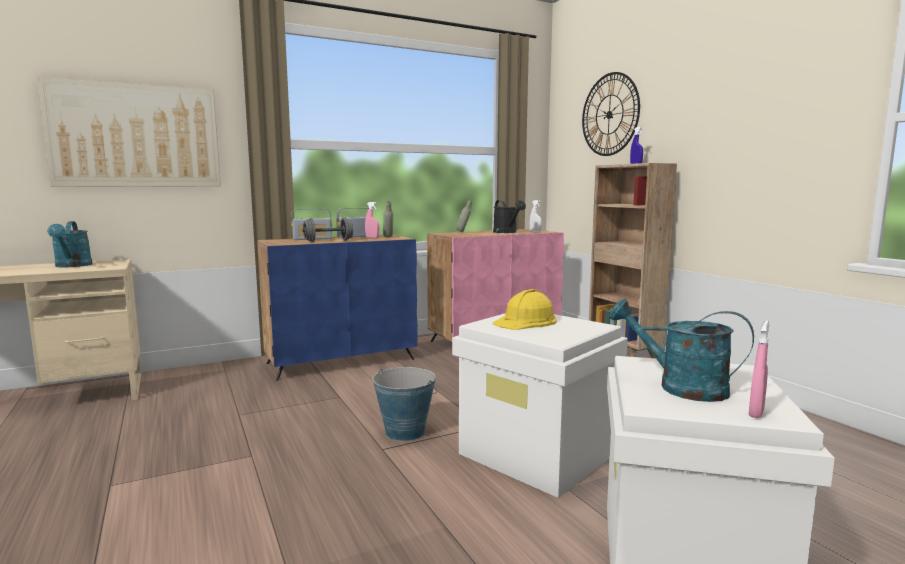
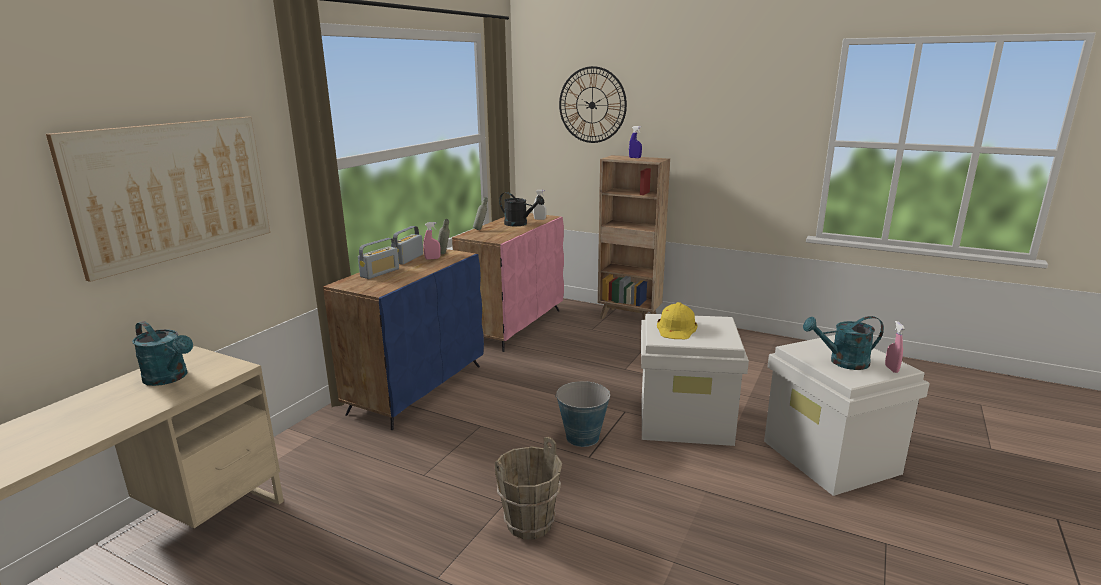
camera: 35 degrees left, 10 degrees up
grey dumbbell [302,218,353,242] -> none
none -> brown bucket [495,437,562,540]

